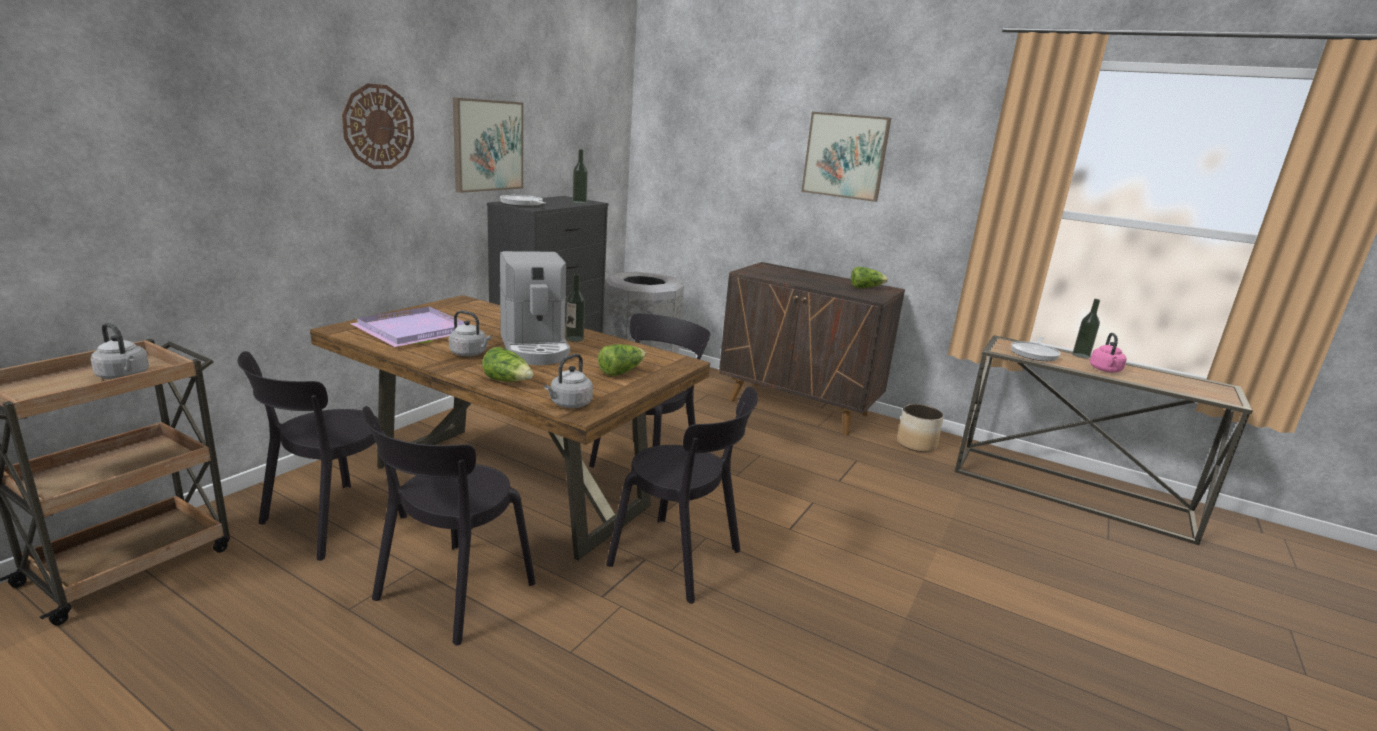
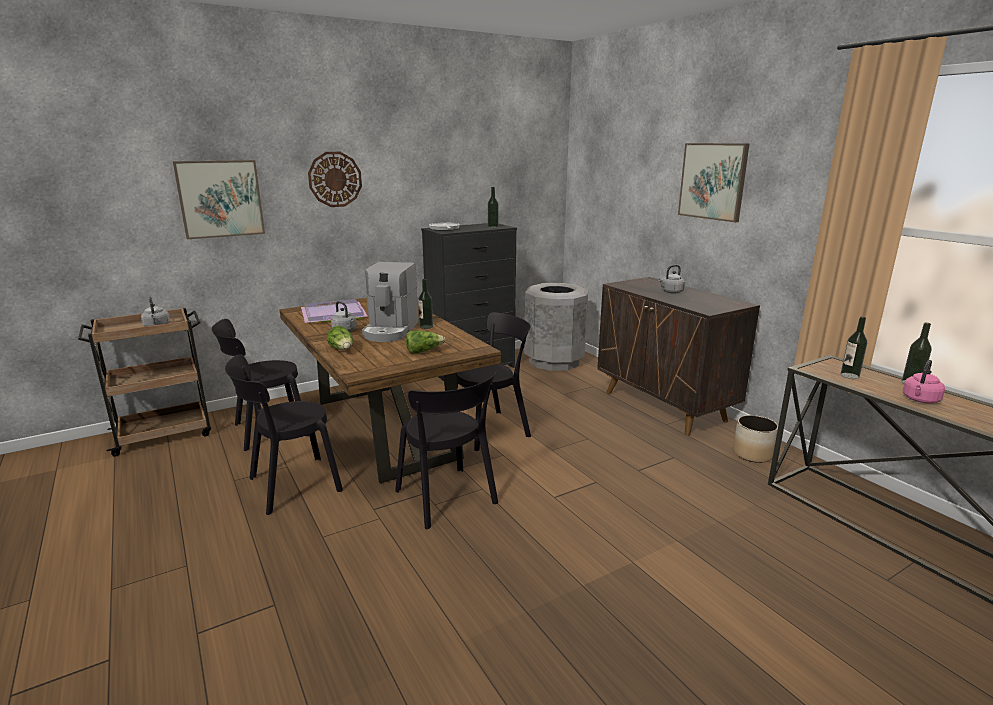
camera: 30 degrees right, 0 degrees up
picture [453,97,523,193] -> picture moved to [173,160,265,239]
grey kettle [544,354,593,408] -> grey kettle moved to [658,265,685,294]
lettuce [851,266,888,288] -> none
frying pan [1011,337,1061,361] -> bottle [841,317,867,379]

